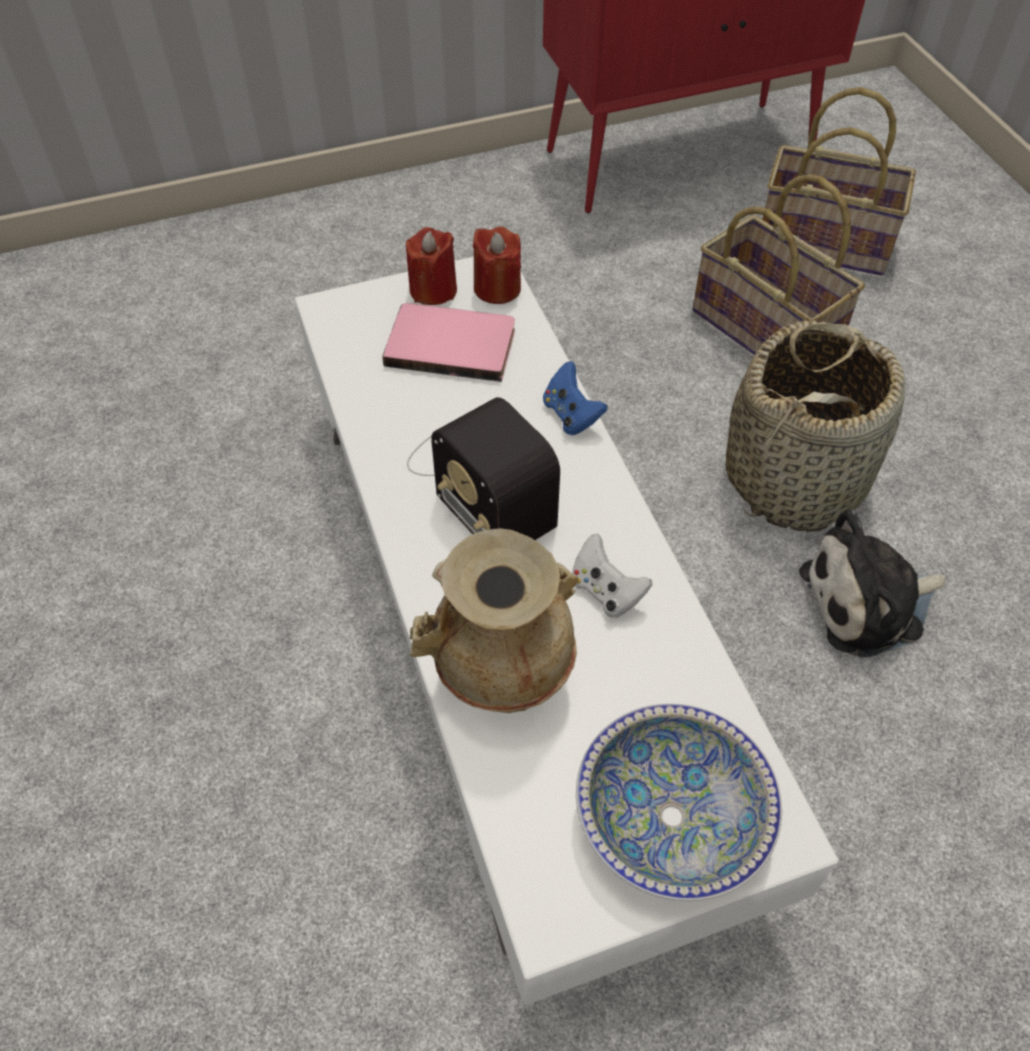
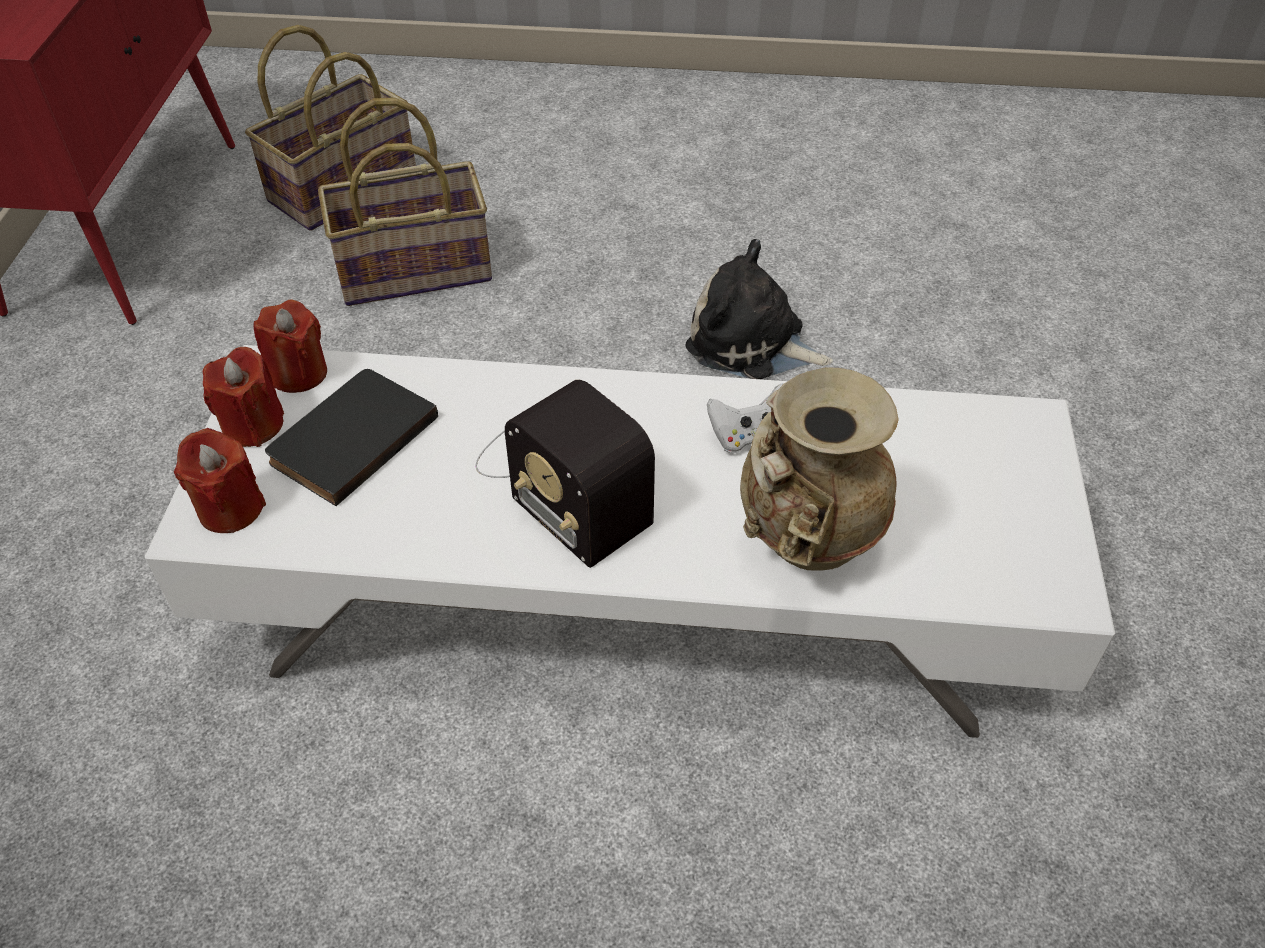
camera: 65 degrees left, 5 degrees down
pink book [382,303,515,382] -> black book [265,369,438,506]
radio [407,397,560,540] -> radio turned 60 degrees clockwise [475,380,655,568]
blue game controller [543,361,607,435] -> none
bowl [576,703,782,901] -> none
basket [726,320,905,532] -> none
plush toy [799,509,946,658] -> plush toy turned 105 degrees clockwise [686,239,833,379]
none -> red candle [174,428,266,533]

